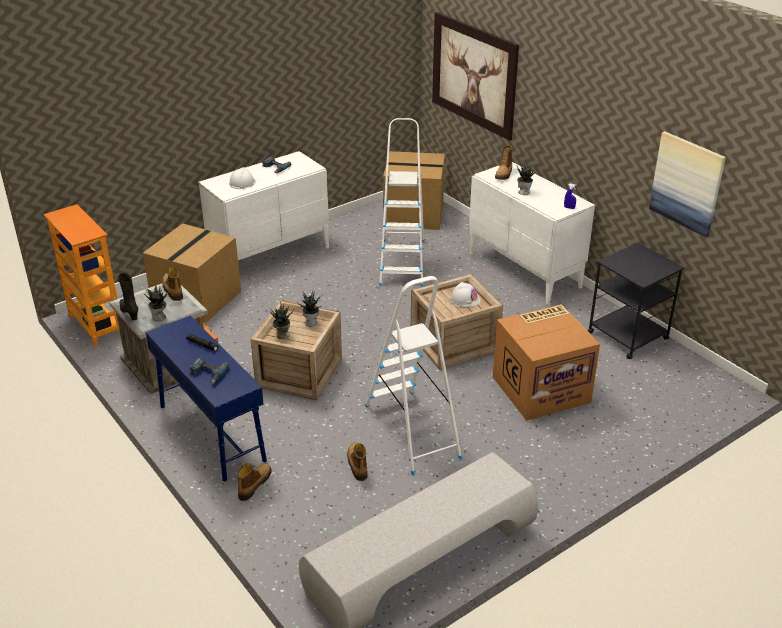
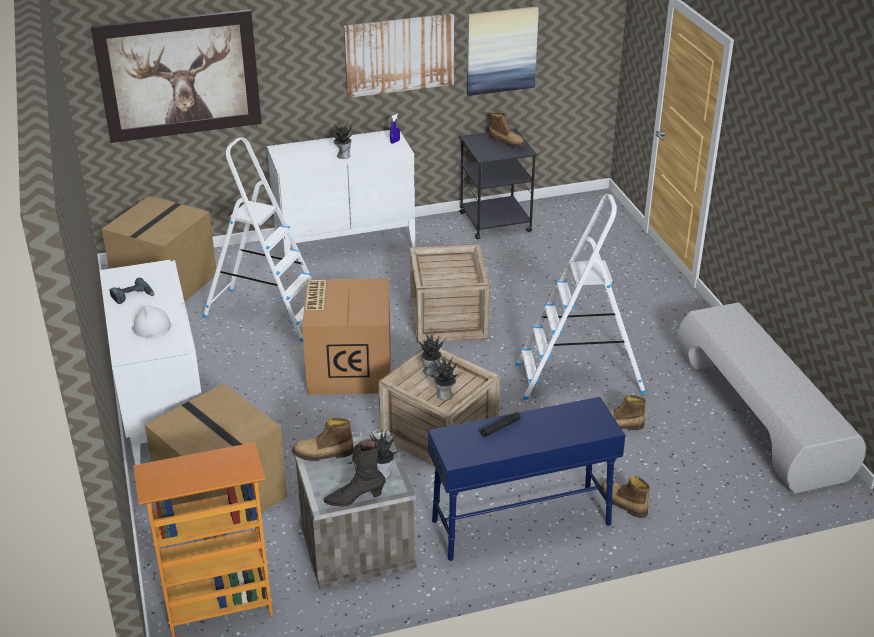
camera: 70 degrees left, 0 degrees up
power drill [189,358,229,384] -> none
white hard hat [450,282,481,307] -> none
cardboard box [493,304,600,421] -> cardboard box moved to [302,278,391,395]
boot [495,145,513,180] -> boot moved to [489,112,525,147]
none -> picture [344,14,454,98]

